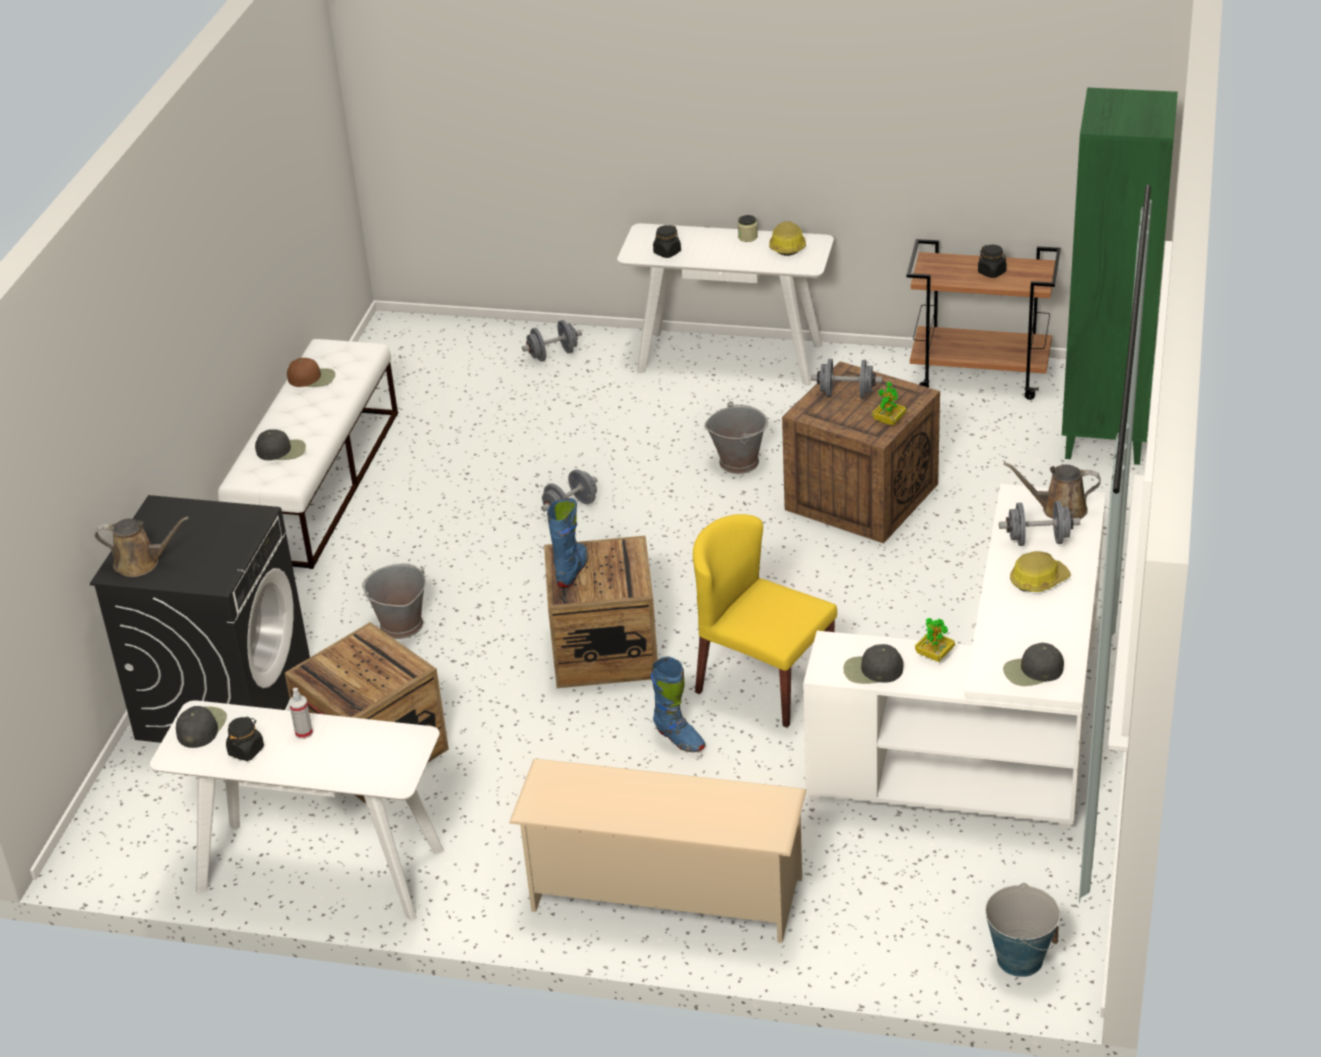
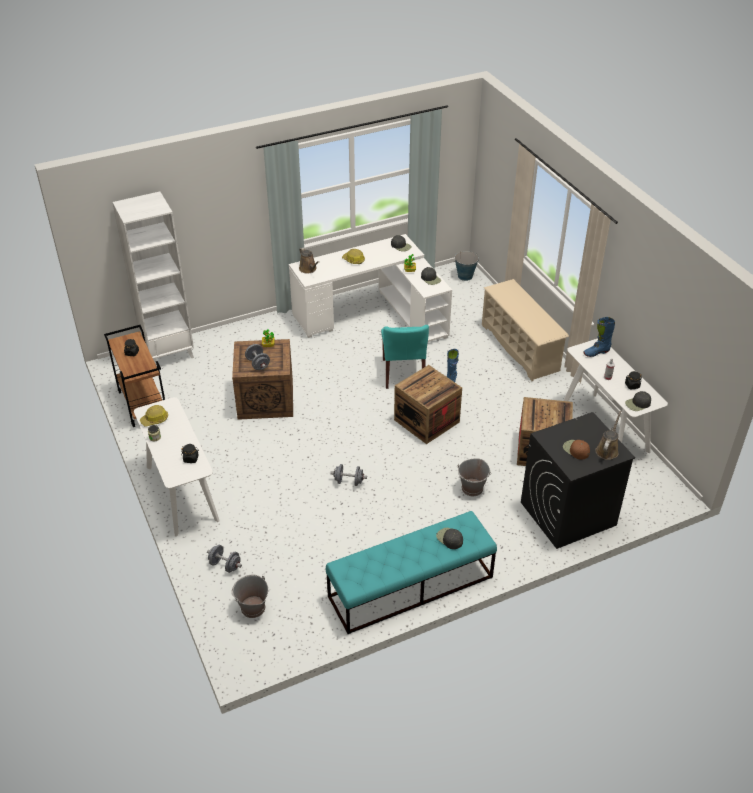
camera: 130 degrees left, 5 degrees up
brown watering can [95,517,189,577] -> brown watering can turned 60 degrees clockwise [595,411,621,460]
white bench [217,339,398,569] -> turquoise bench [326,511,497,634]
brown cap [287,358,335,387] -> brown cap moved to [563,440,590,460]
blue boot [547,498,588,588] -> blue boot moved to [584,317,615,357]
yellow chair [693,514,837,728] -> turquoise chair [381,325,429,389]
grey bucket [704,401,768,474] -> grey bucket moved to [232,574,268,618]
grey dumbbell [999,501,1080,546] -> none
green bookcase [1062,88,1178,465] -> white bookcase [113,192,194,364]

